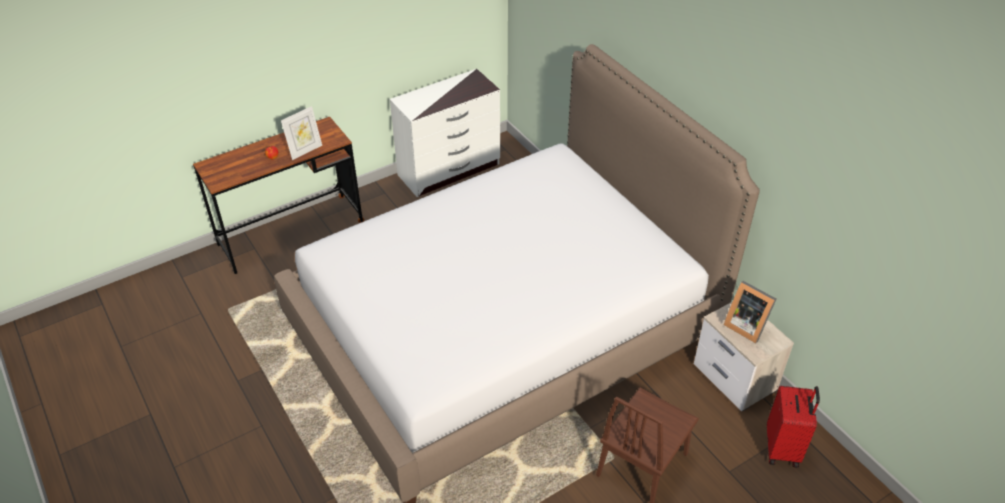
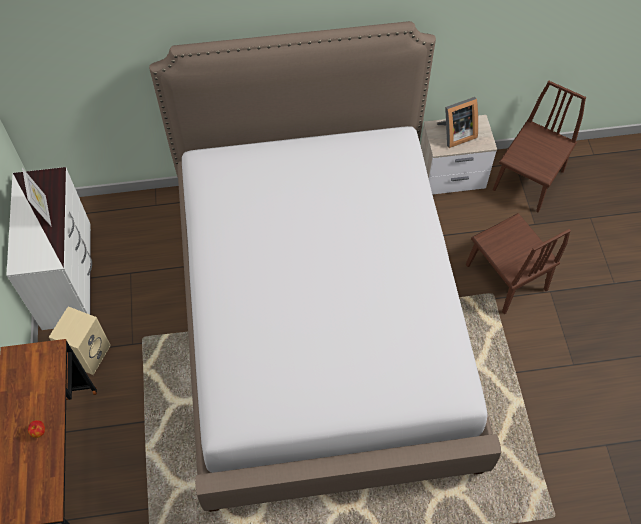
camera: 65 degrees left, 15 degrees up
picture frame [281,106,322,160] -> picture frame moved to [22,168,52,227]
red suitcase [767,386,820,468] -> brown chair [493,81,586,212]
none -> beige speaker [49,306,111,375]

